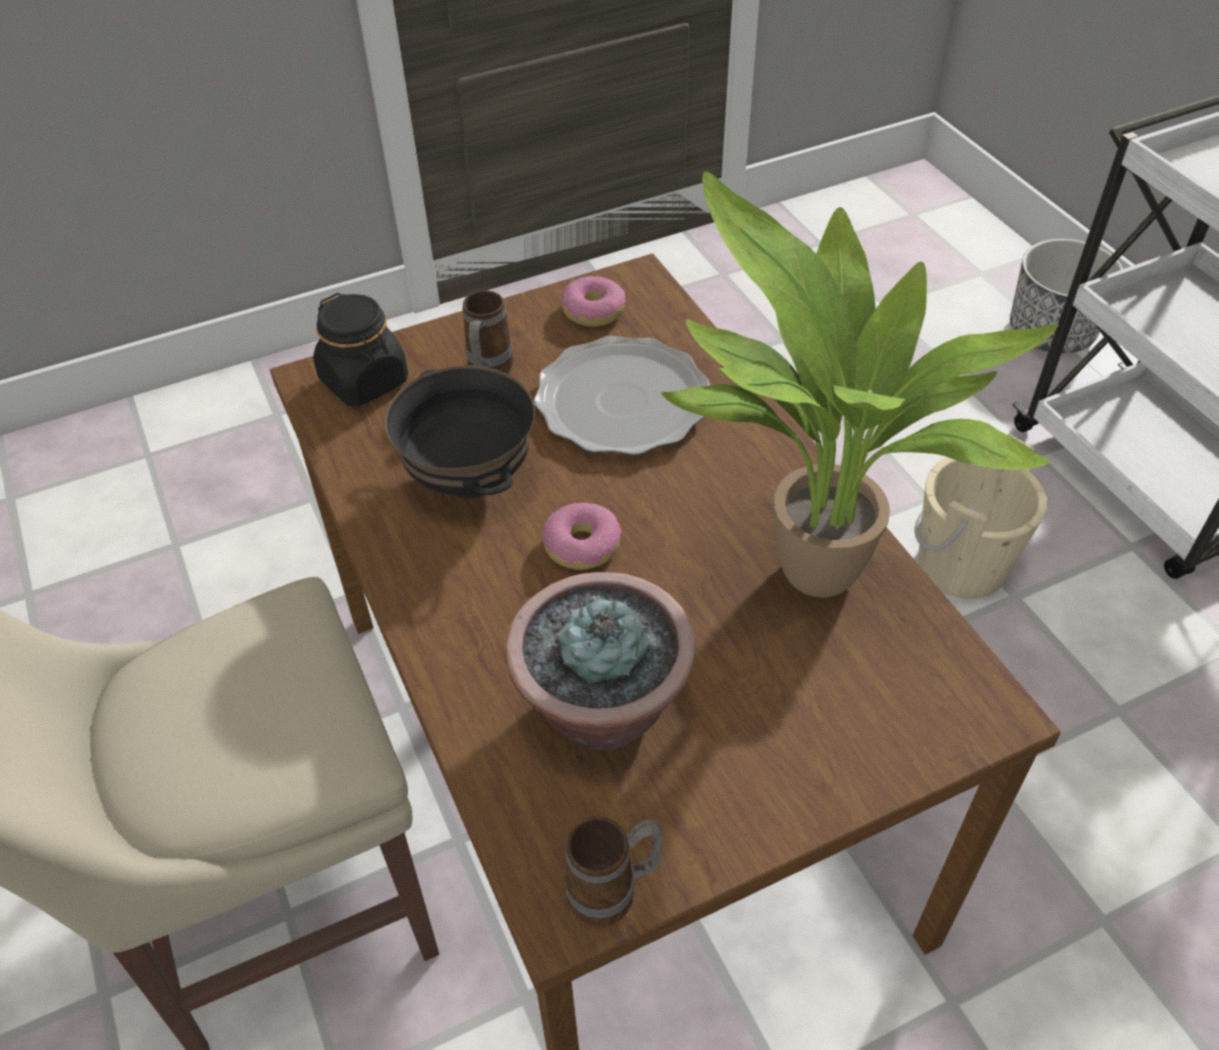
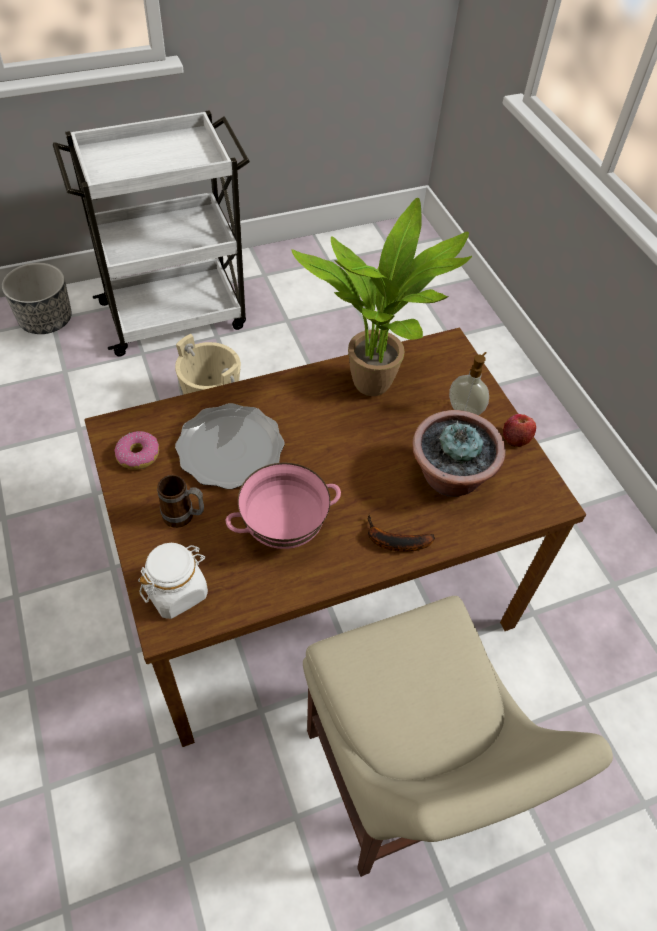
camera: 90 degrees left, 5 degrees up
black jar [313,293,408,406] -> white jar [138,543,208,619]
black bowl [385,366,535,499] -> pink bowl [226,463,341,549]
donut [543,502,622,570] -> none
mug [565,816,663,926] -> none
none -> banana [368,514,435,552]
none -> soap dispenser [449,352,489,415]
none -> apple [503,414,536,447]

